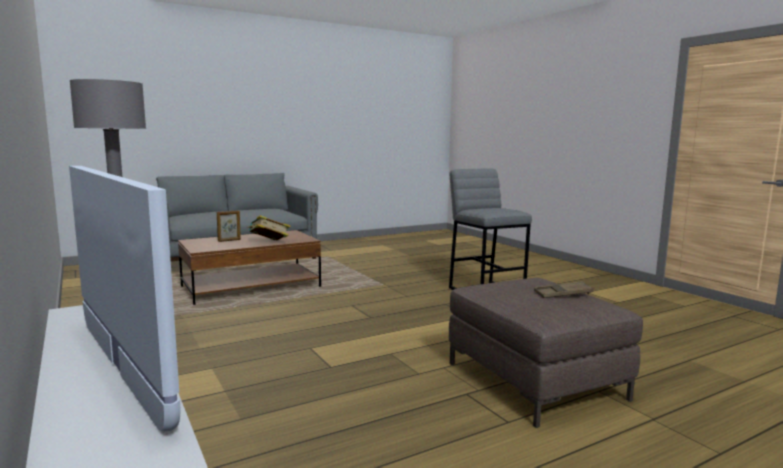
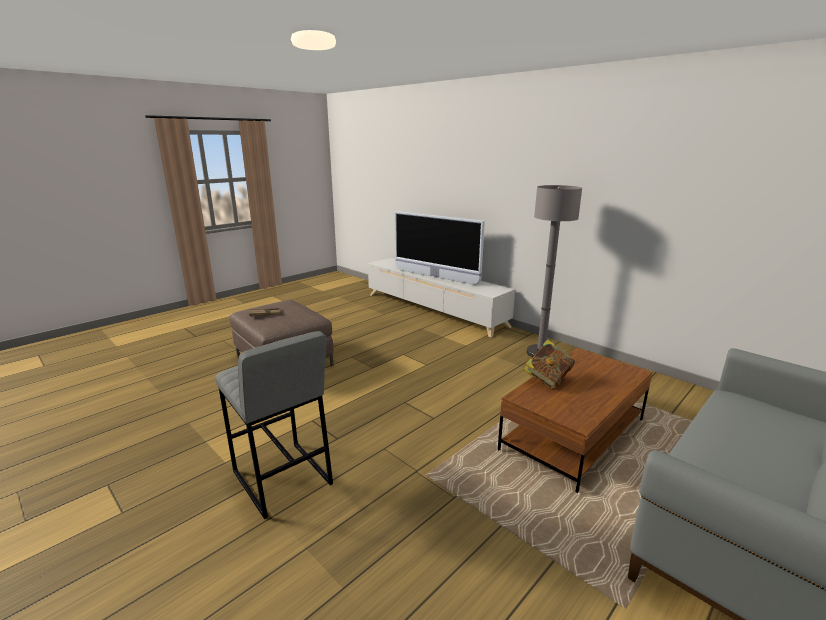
camera: 165 degrees right, 10 degrees up
picture frame [217,211,241,242] -> none

